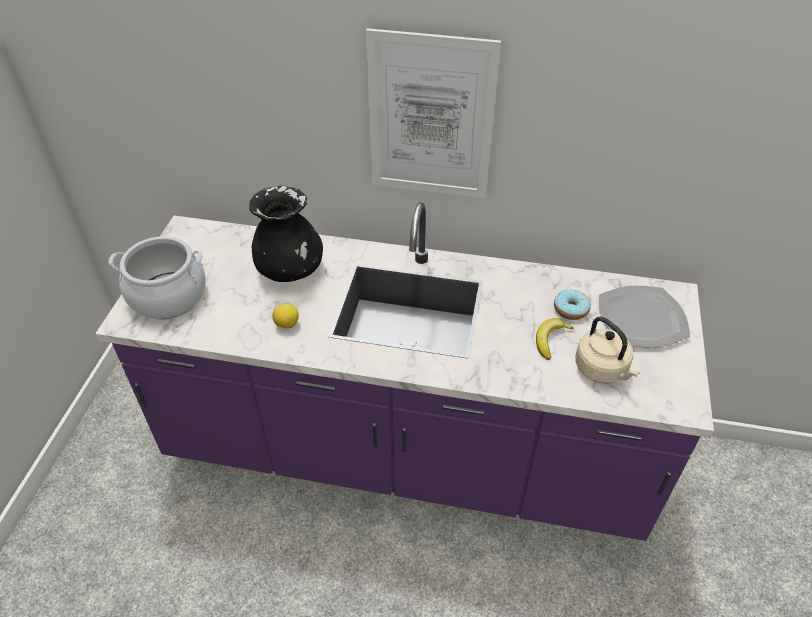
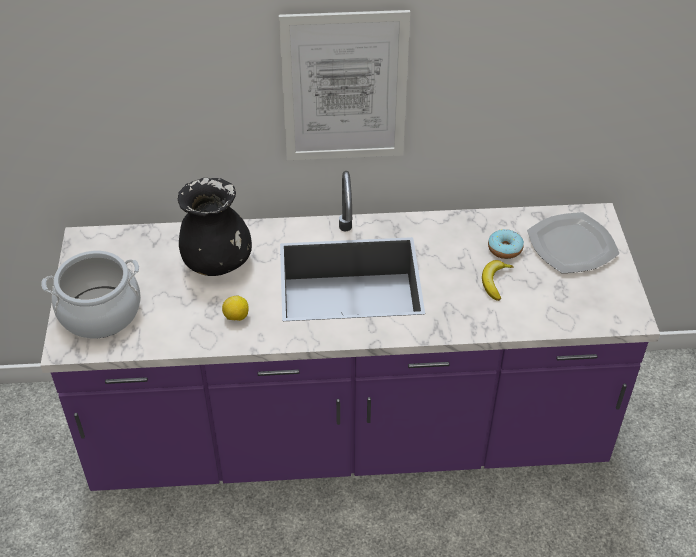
camera: 15 degrees left, 0 degrees up
beige kettle [575,316,640,384] -> none

